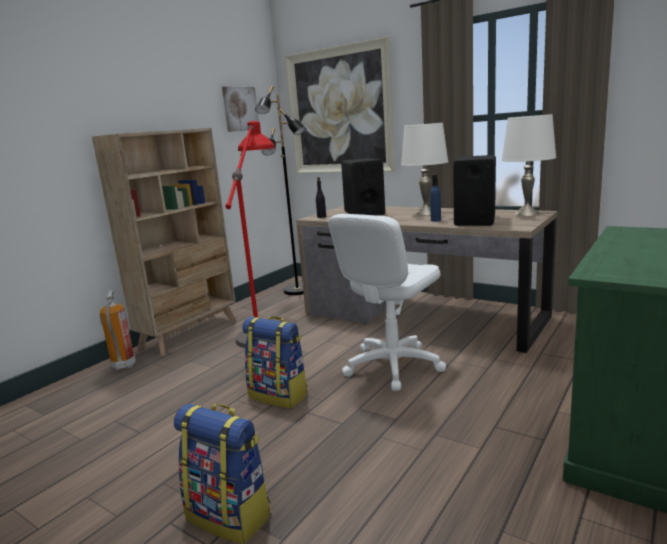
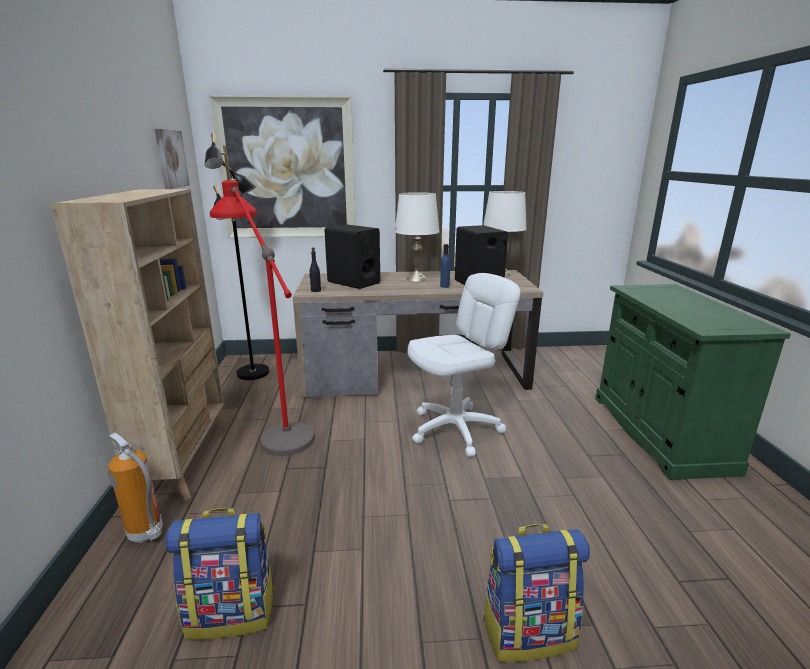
camera: 40 degrees left, 5 degrees up
backpack [242,316,308,409] -> backpack moved to [165,508,275,640]
white office chair [328,214,446,391] -> white office chair turned 120 degrees counterclockwise [407,273,520,457]

